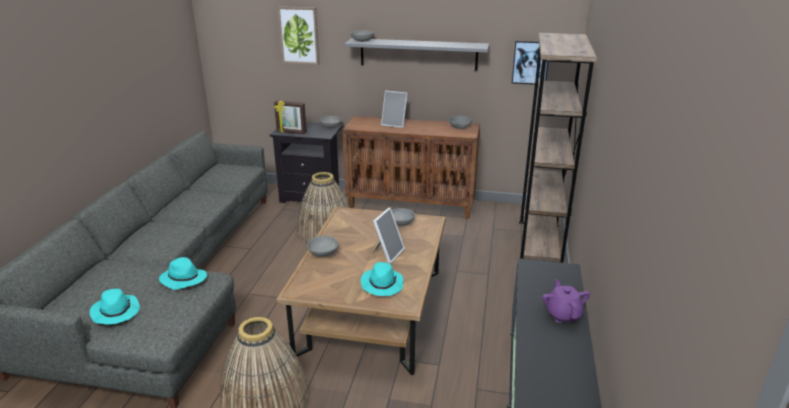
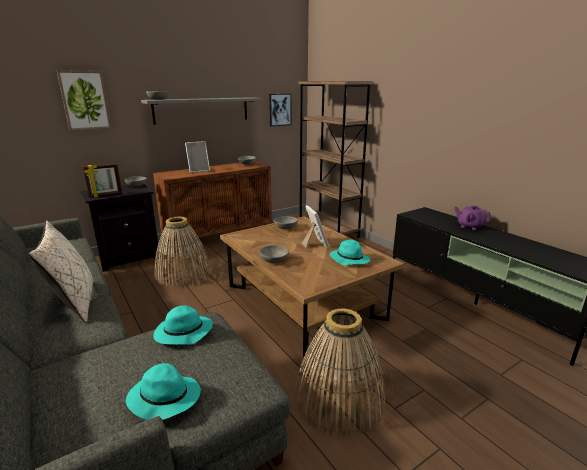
camera: 45 degrees left, 5 degrees down
none -> beige pillow [28,220,94,323]

